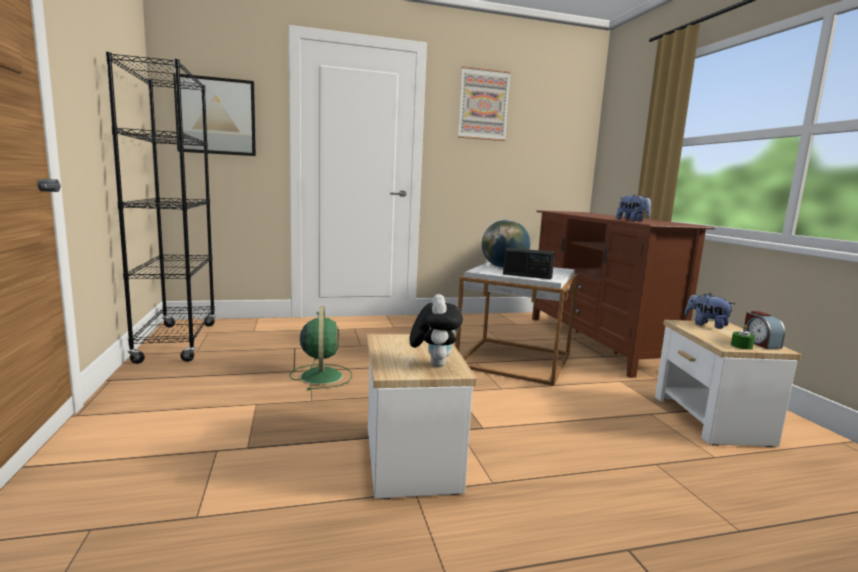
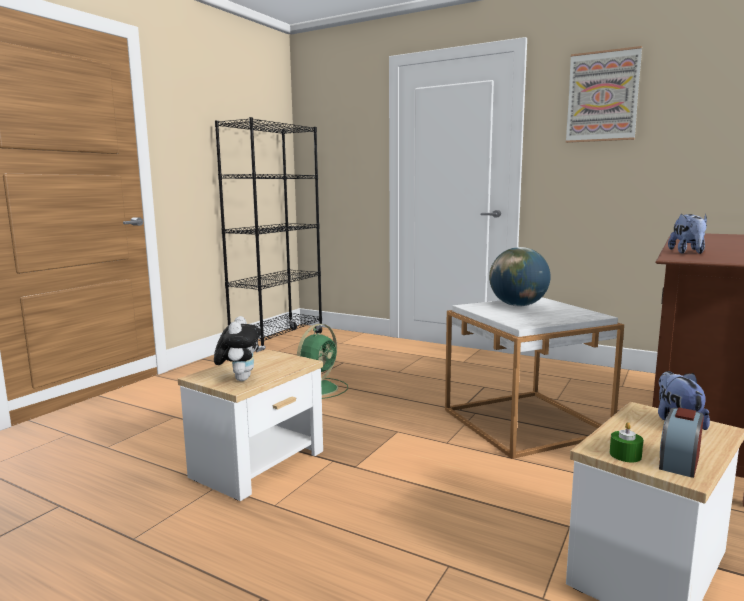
camera: 45 degrees right, 0 degrees up
picture [173,74,256,156] -> none
plush toy [410,294,463,367] -> plush toy turned 45 degrees counterclockwise [214,316,261,381]
radio [503,248,555,279] -> none

